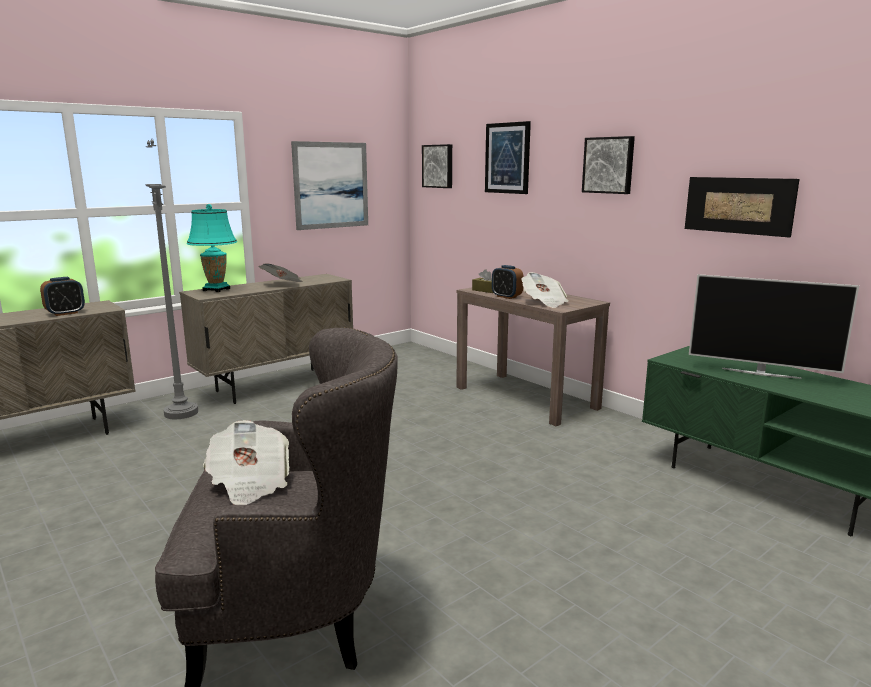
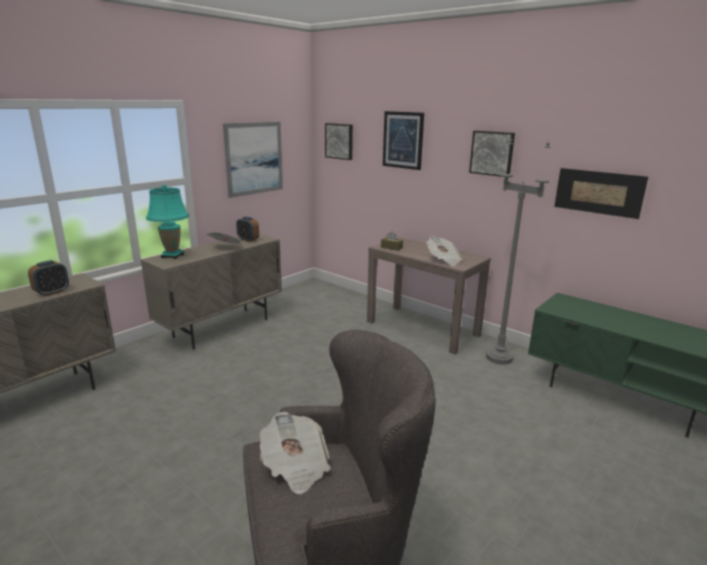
camera: 10 degrees left, 5 degrees up
grey floor lamp [146,138,198,419] -> grey floor lamp moved to [486,138,550,365]
alarm clock [492,265,524,299] -> alarm clock moved to [236,217,259,242]
television [689,274,859,379] -> none

